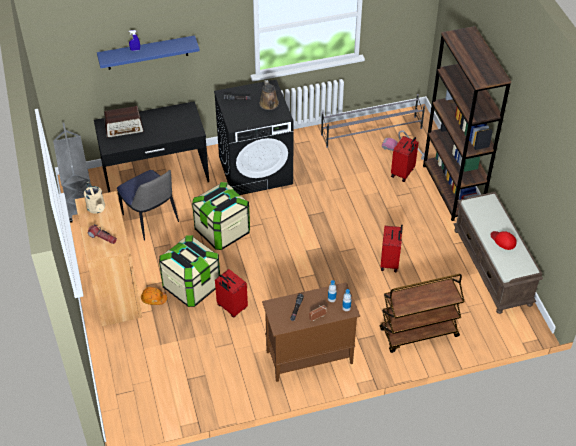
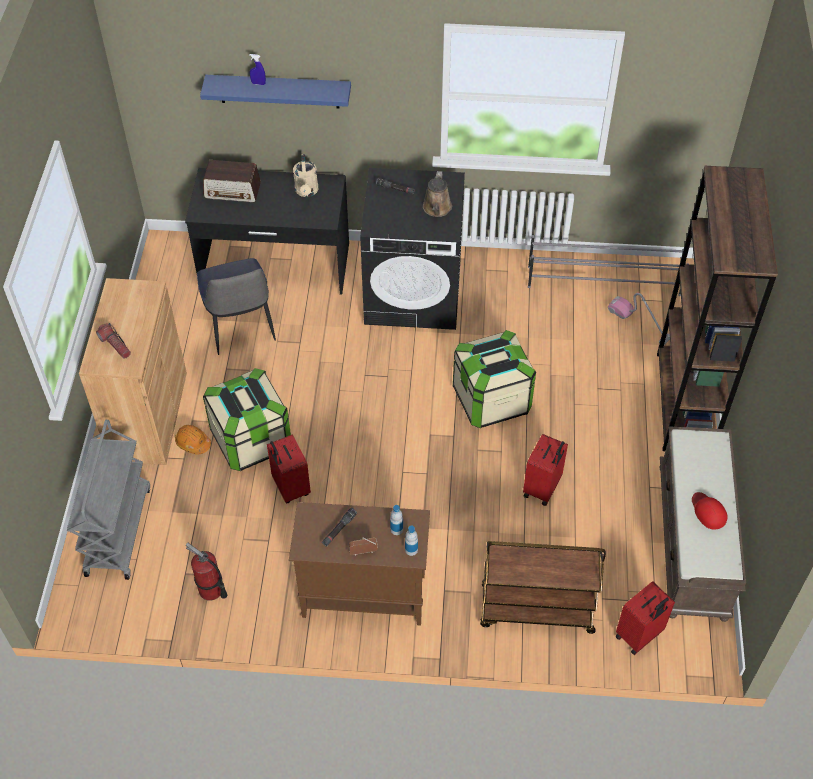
camera: 20 degrees right, 5 degrees up
grey cart [53,123,91,223] -> grey cart moved to [67,420,150,580]
beige watering can [84,182,105,213] -> beige watering can moved to [293,154,319,197]
storage box [192,182,250,250] -> storage box moved to [453,330,536,428]
red suitcase [391,136,419,182] -> red suitcase moved to [615,581,675,655]
none -> fire extinguisher [186,543,227,601]

